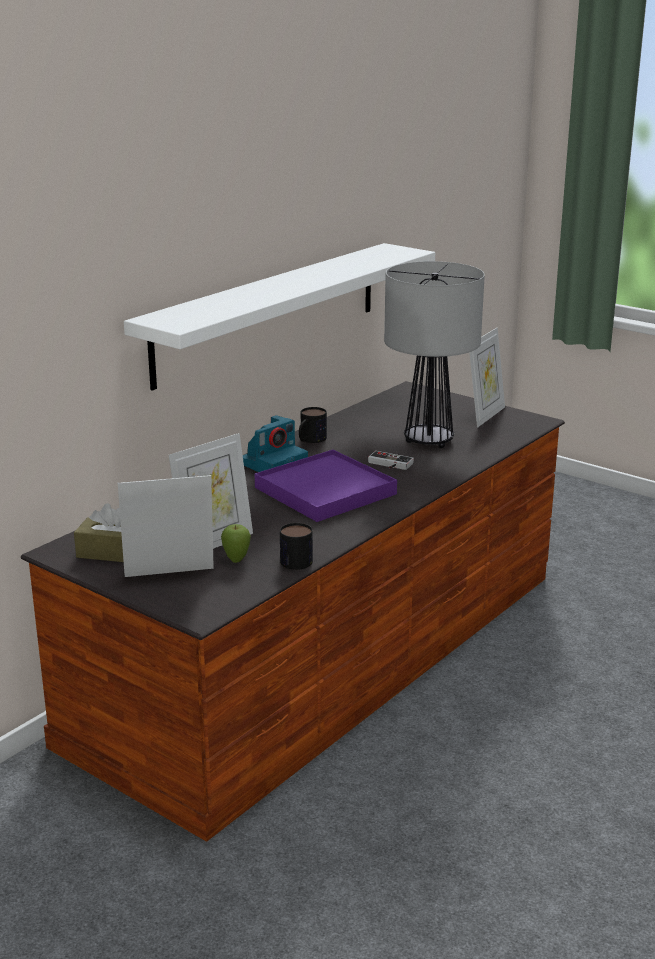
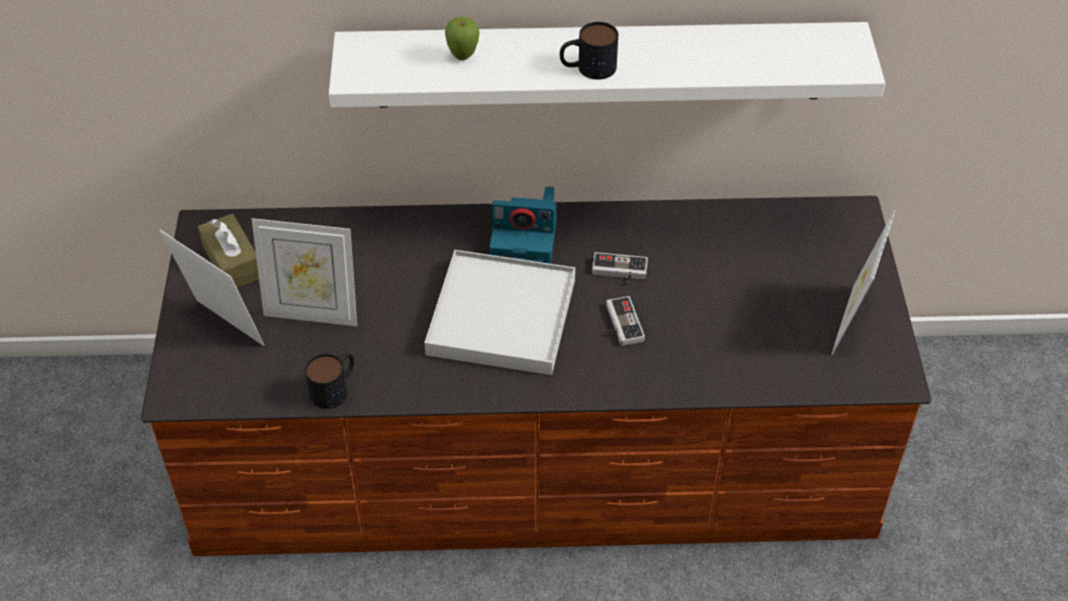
camera: 50 degrees right, 25 degrees up
apple [221,524,251,563] -> apple moved to [445,17,479,60]
purple tray [255,450,397,522] -> white tray [424,250,575,375]
mug [299,407,327,443] -> mug moved to [560,22,618,80]
table lamp [384,261,485,448] -> none
picture frame [469,328,505,427] -> picture frame turned 120 degrees clockwise [831,210,896,355]
none -> game controller [592,252,648,284]

